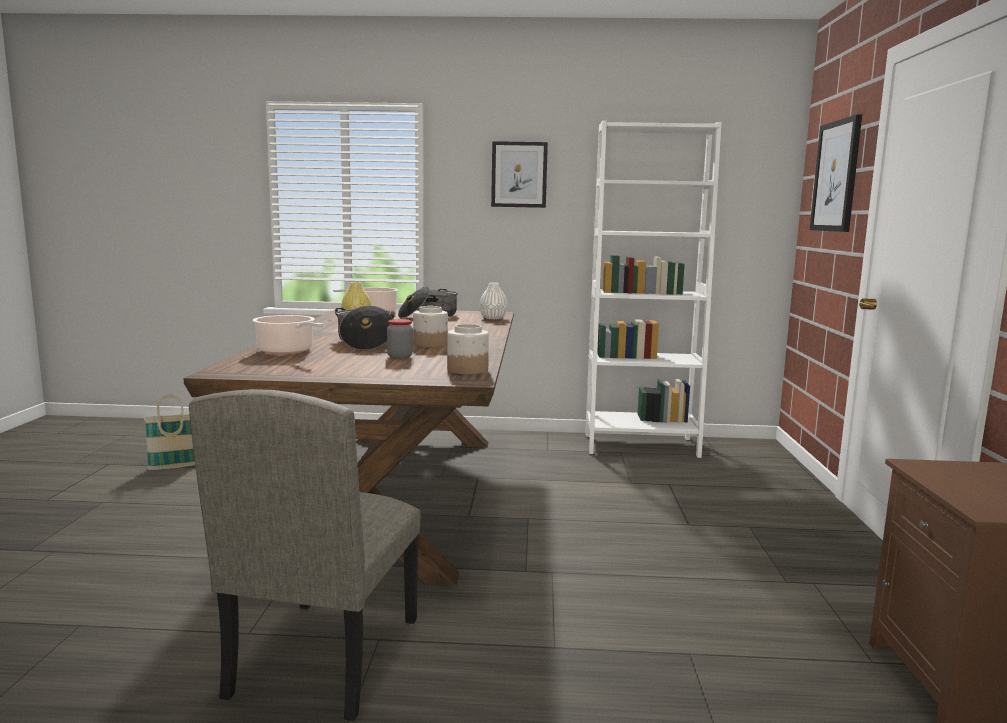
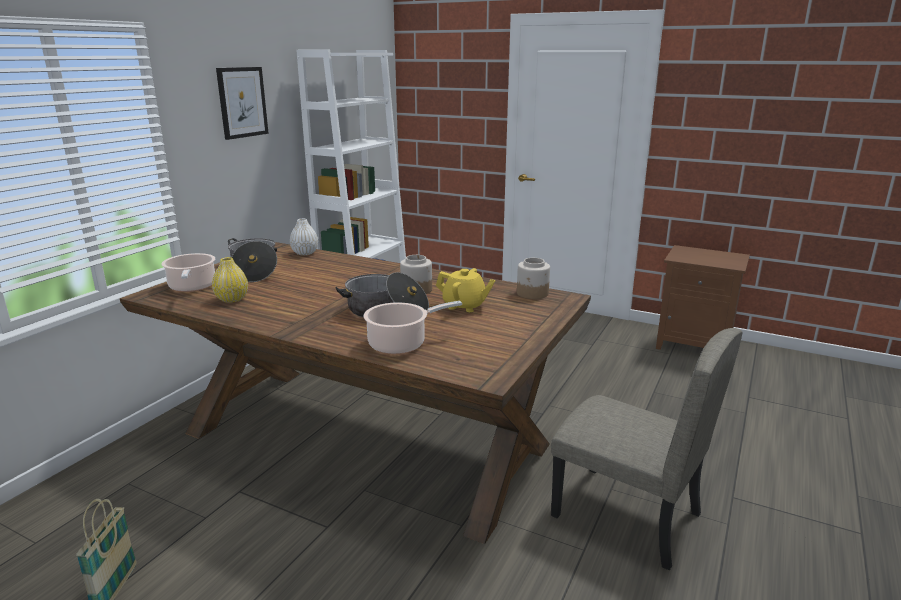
camera: 65 degrees left, 10 degrees up
jar [387,319,413,359] -> yellow teapot [436,268,496,312]
picture [810,114,862,232] -> none

